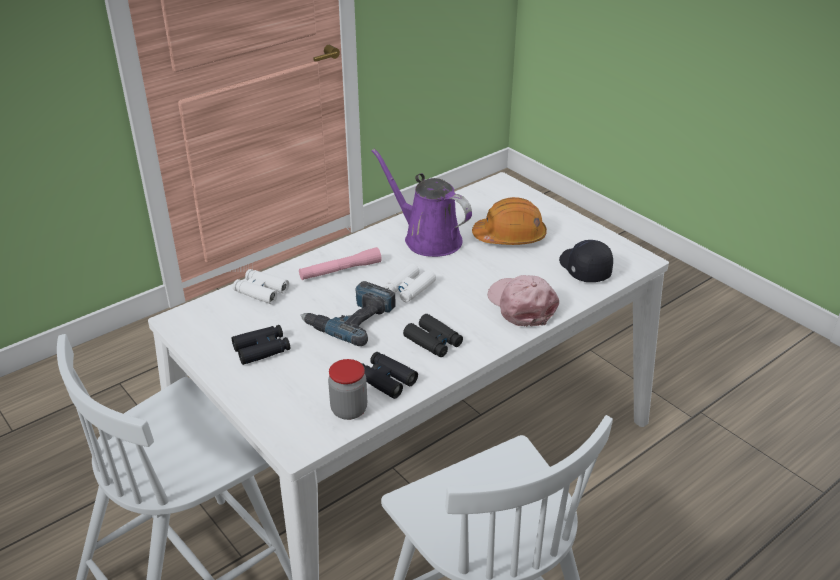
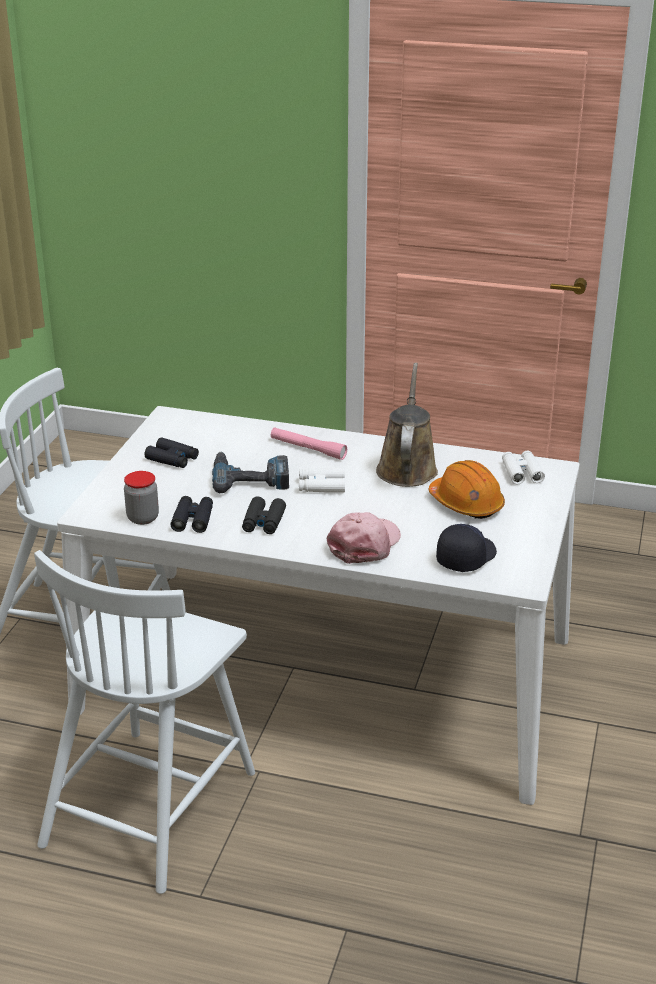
camera: 55 degrees right, 5 degrees down
white binoculars [233,269,289,304] -> white binoculars moved to [502,451,545,484]
purple watering can [372,149,472,257] -> brown watering can [376,363,438,487]

